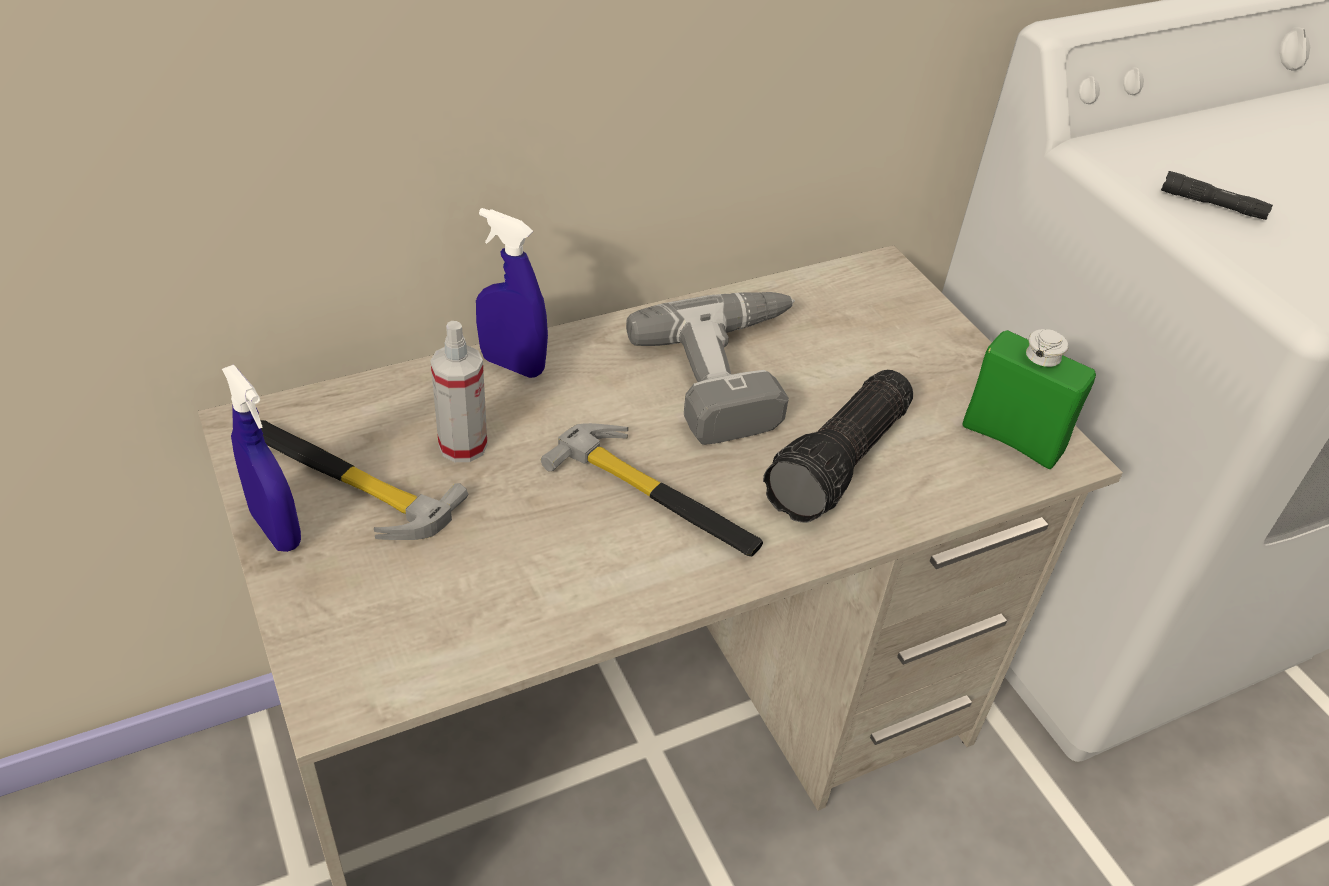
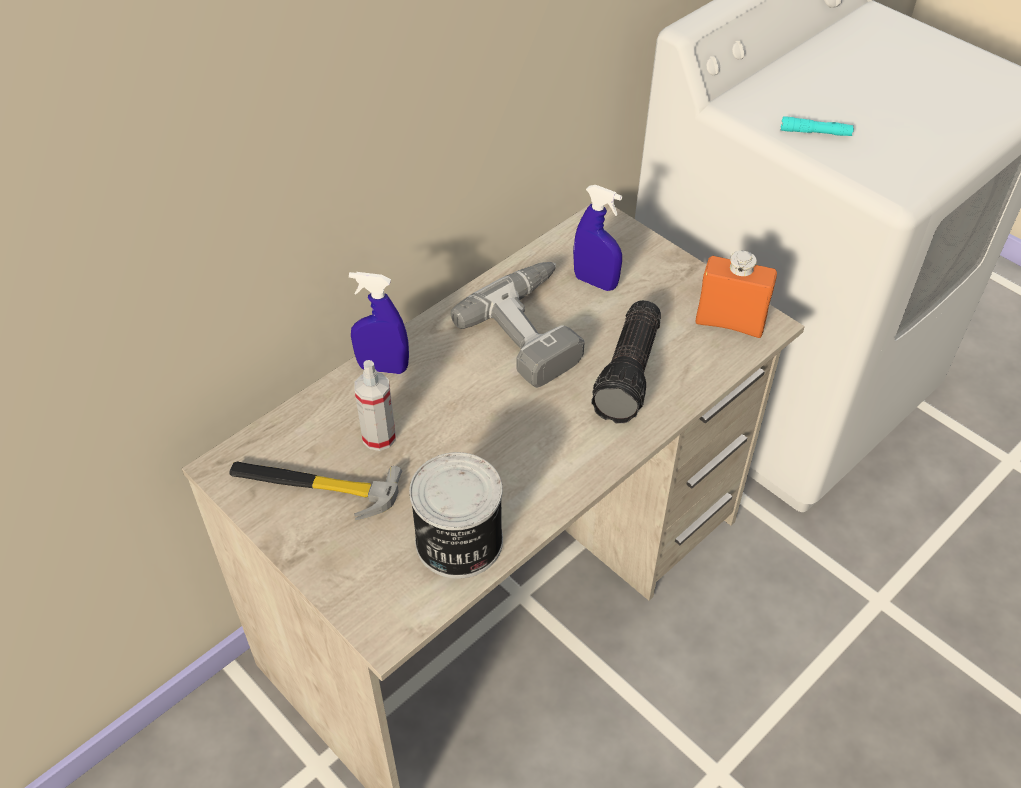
camera: 15 degrees left, 5 degrees up
blue spray bottle [222,365,301,552] -> blue spray bottle moved to [573,185,622,291]
hammer [540,423,763,556] -> none
green bottle [963,329,1096,469] -> orange bottle [696,251,777,338]
black flashlight [1161,171,1273,220] -> turquoise flashlight [781,116,854,136]
none -> can [409,452,503,579]

